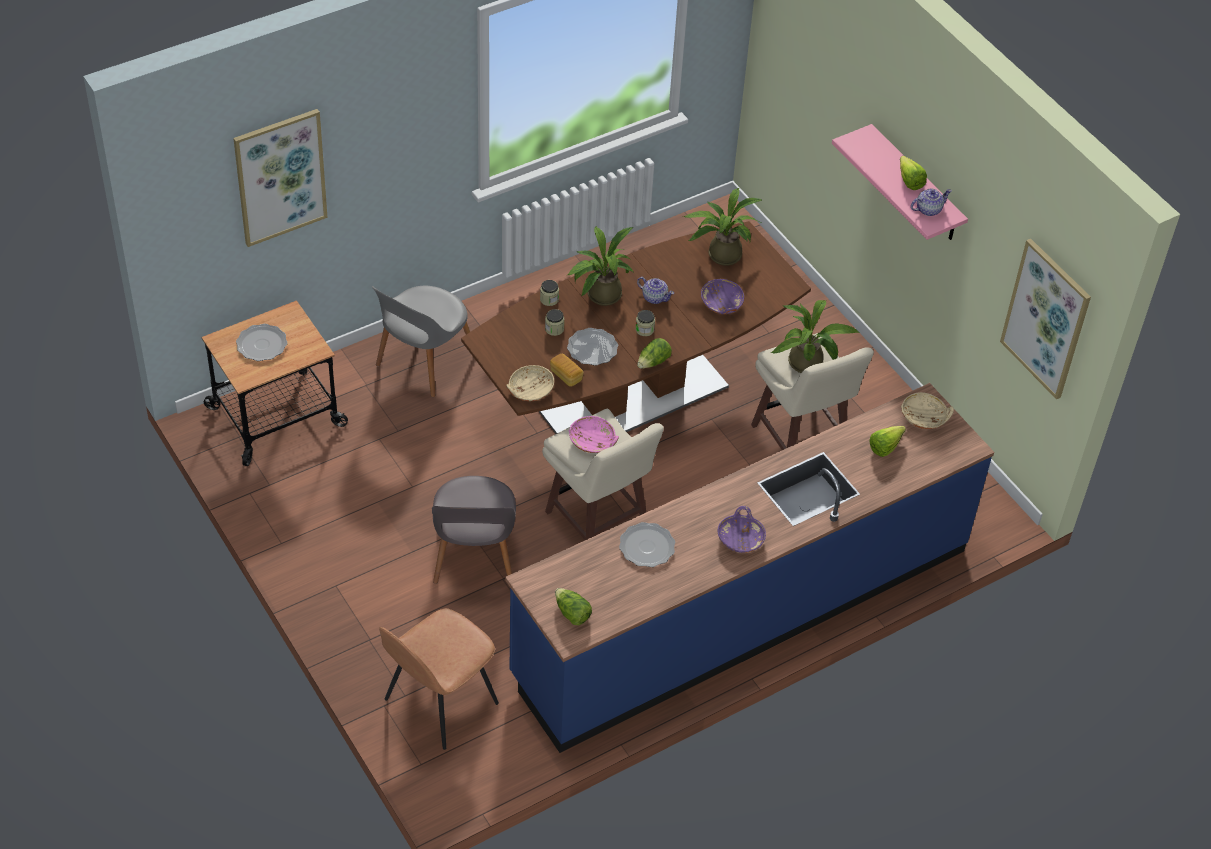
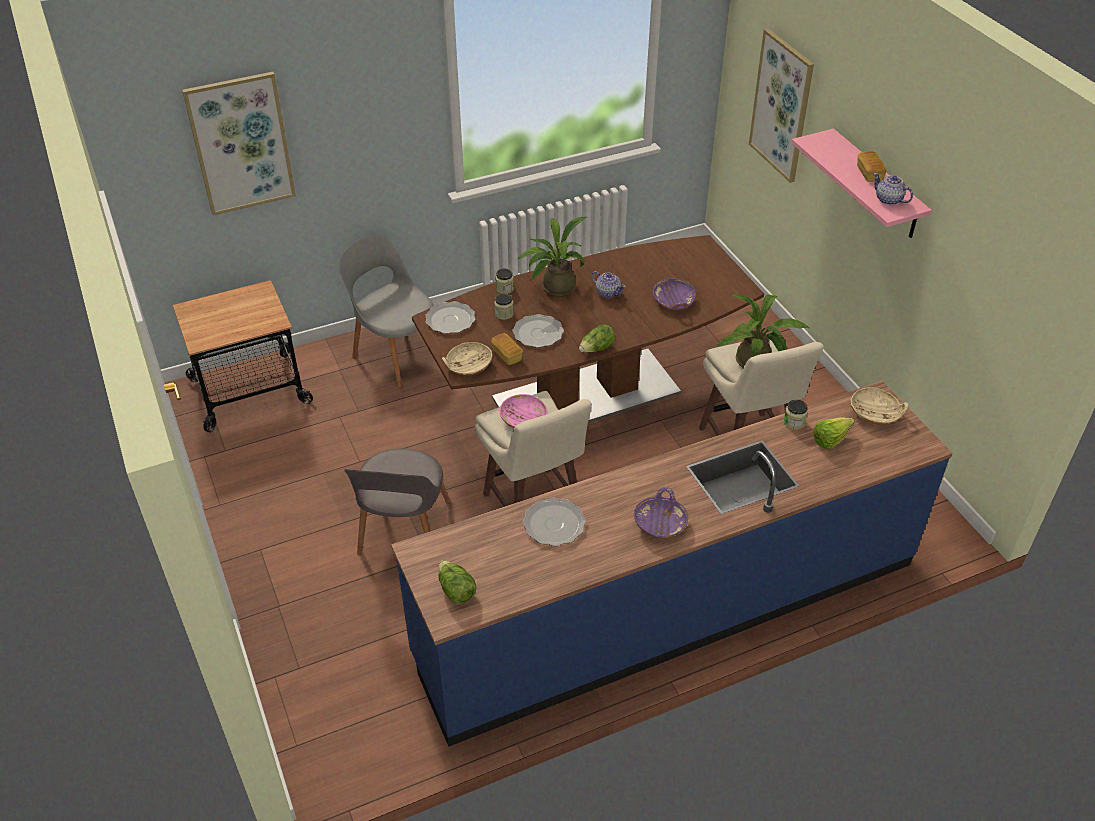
camera: 10 degrees right, 5 degrees down
plate [236,324,288,361] -> plate moved to [425,301,475,334]
grey chair [372,286,470,397] -> grey chair turned 90 degrees clockwise [339,235,434,388]
brown chair [379,608,499,750] -> none
jar [635,310,655,336] -> jar moved to [784,399,808,430]
potted plant [683,188,763,266] -> none
lettuce [900,156,927,190] -> bread [857,151,887,182]
teapot [911,189,952,216] -> teapot turned 120 degrees counterclockwise [873,173,913,205]
picture [1000,239,1091,399] -> picture moved to [749,28,814,183]

